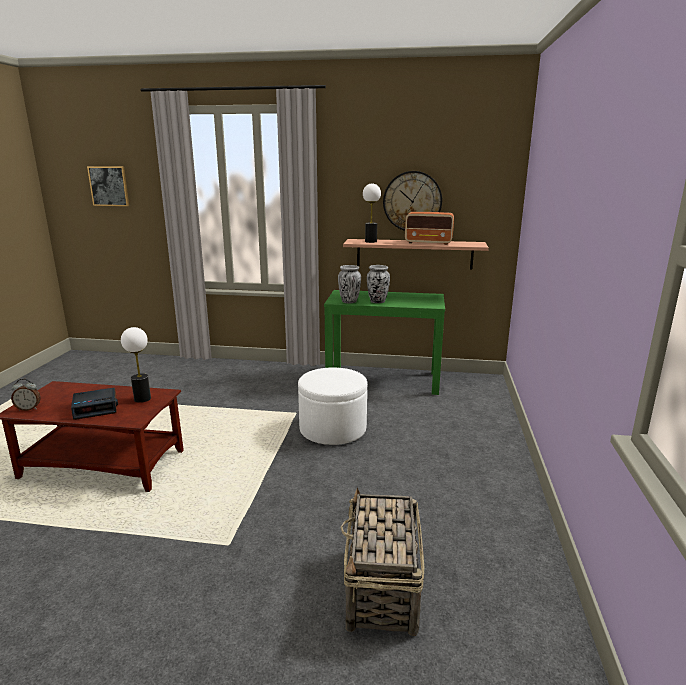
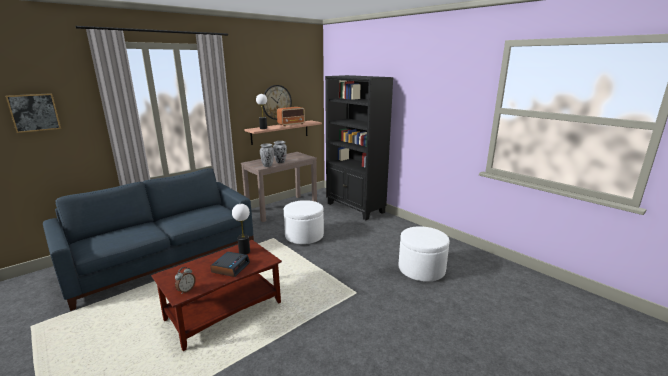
camera: 50 degrees left, 0 degrees up
green console table [324,290,445,395] -> brown console table [241,152,317,222]
basket [340,487,424,636] -> white ottoman [399,226,450,282]
none -> blue sofa [43,168,254,311]
none -> black bookcase [325,75,393,220]

